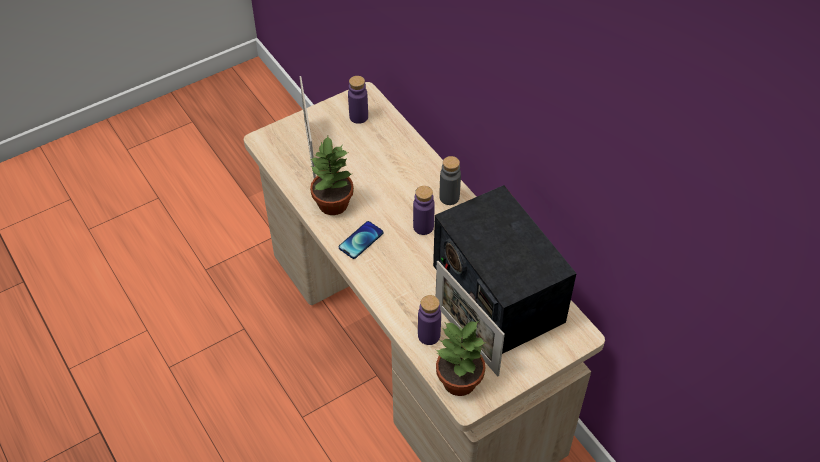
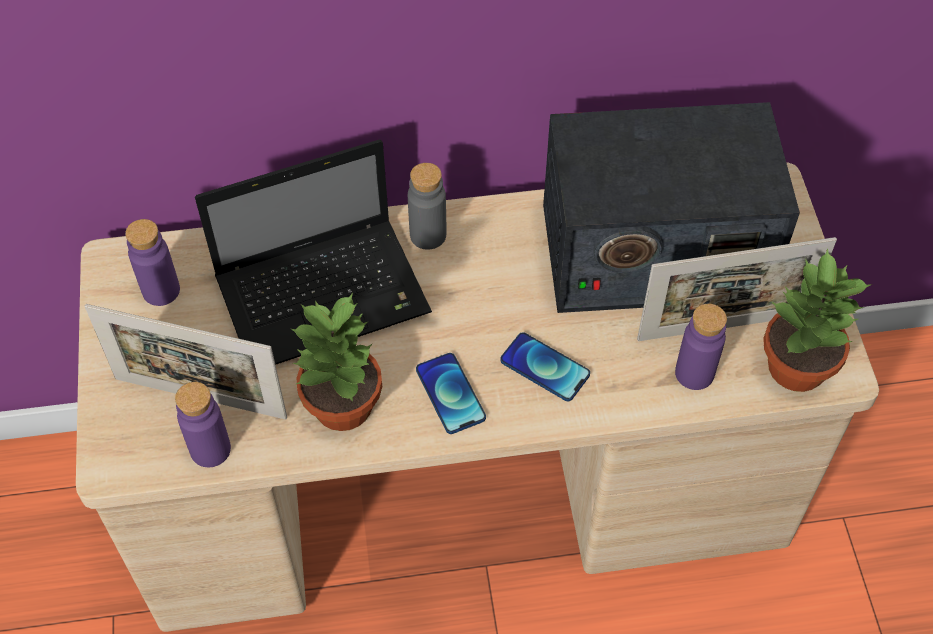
camera: 65 degrees left, 5 degrees up
purple bottle [413,186,435,235] -> purple bottle moved to [175,382,231,468]
none -> laptop [195,139,432,365]
none -> phone [500,332,590,401]

